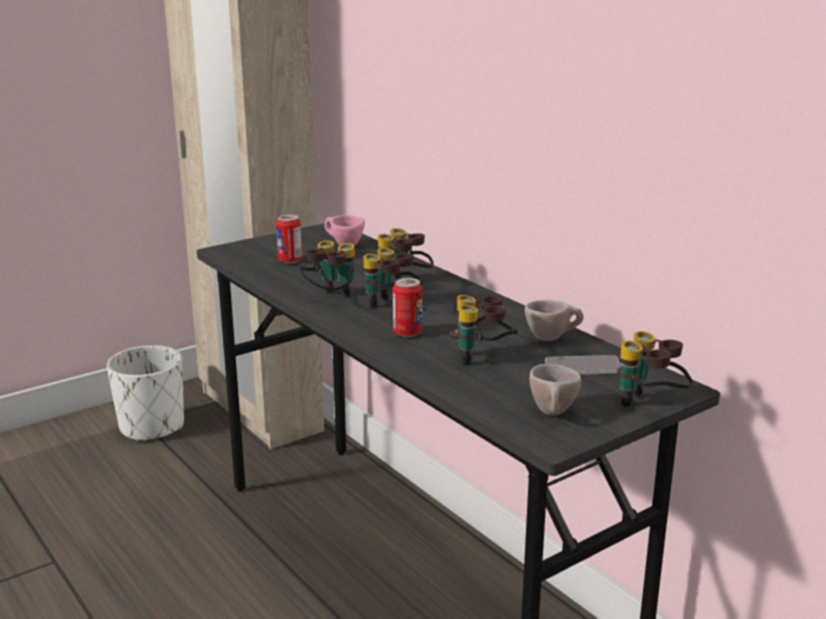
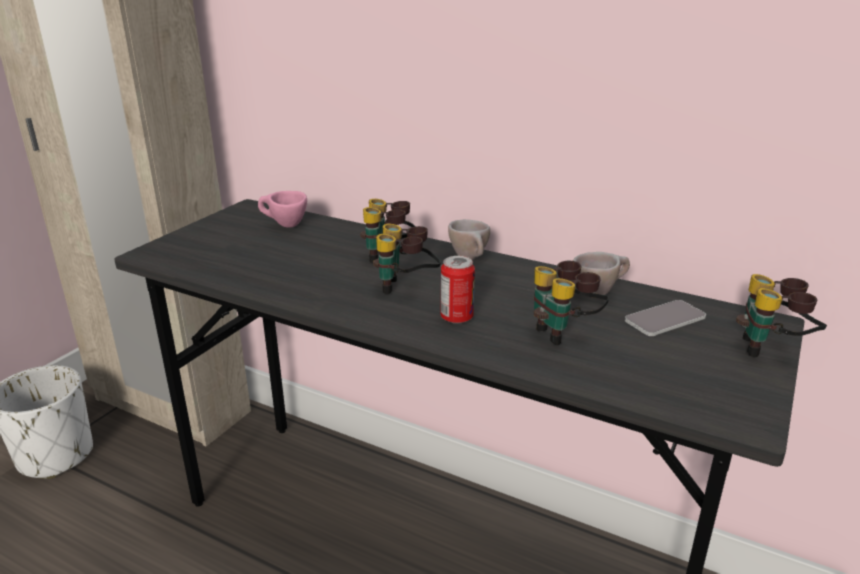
camera: 25 degrees left, 5 degrees up
can [276,214,302,264] -> none
binoculars [300,240,355,296] -> none
beige cup [529,364,581,416] -> beige cup moved to [448,219,490,260]

